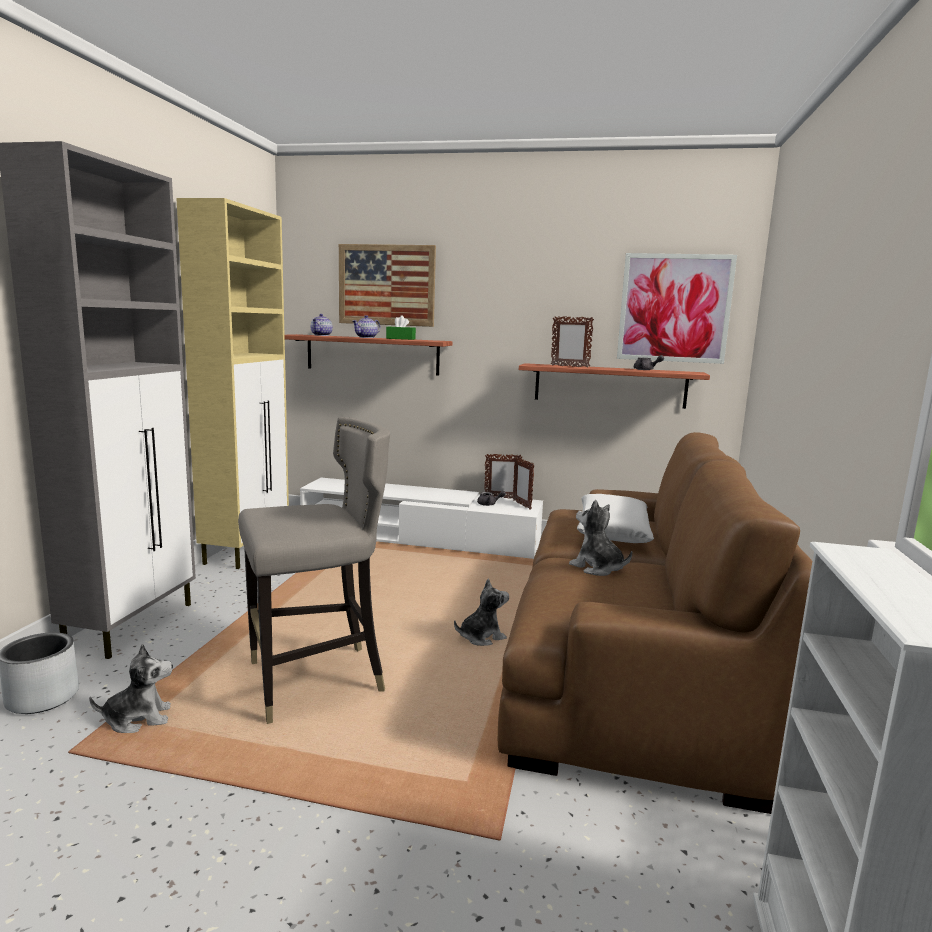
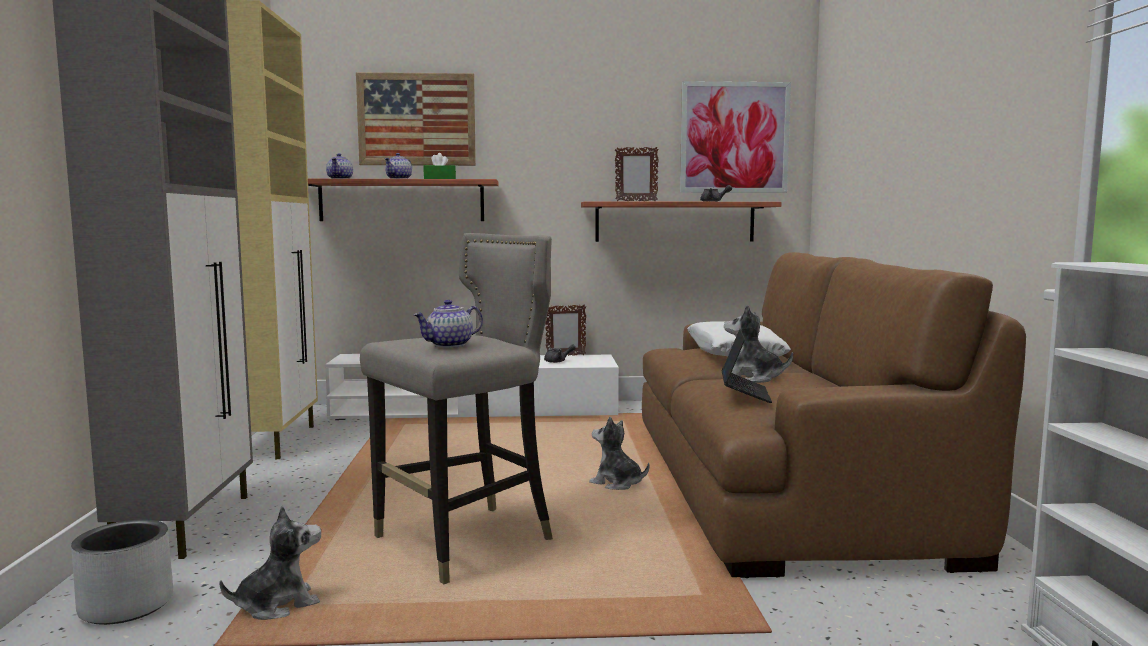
camera: 15 degrees left, 5 degrees down
plush toy [454,579,509,646] -> plush toy turned 105 degrees counterclockwise [589,417,649,490]
picture frame [513,457,534,510] -> none
none -> teapot [413,300,483,348]
none -> laptop [722,329,772,403]

